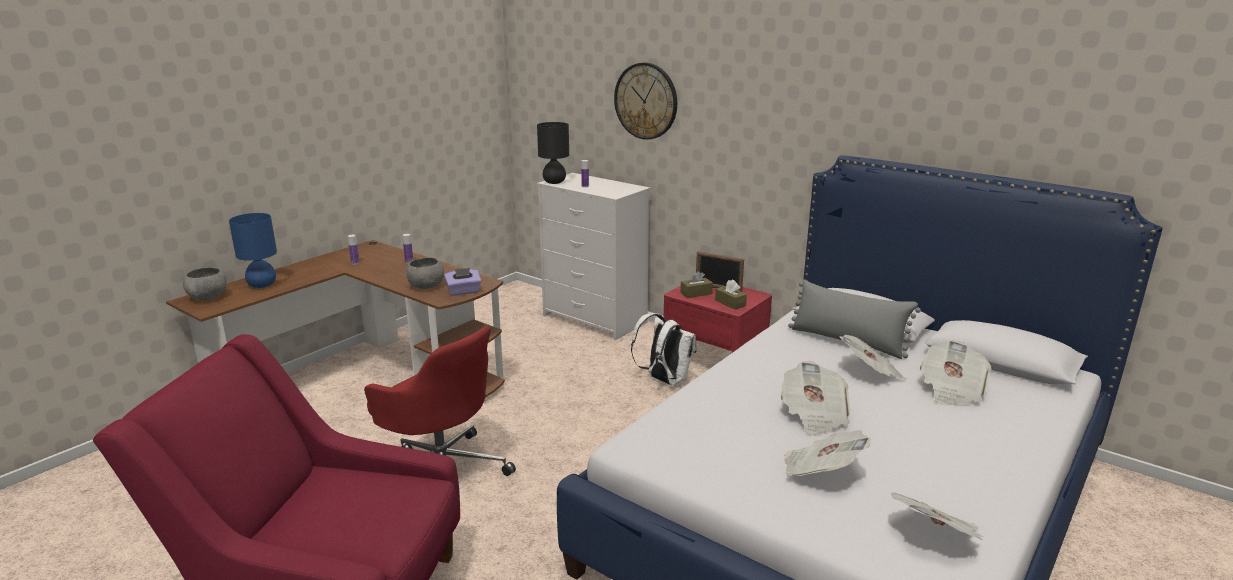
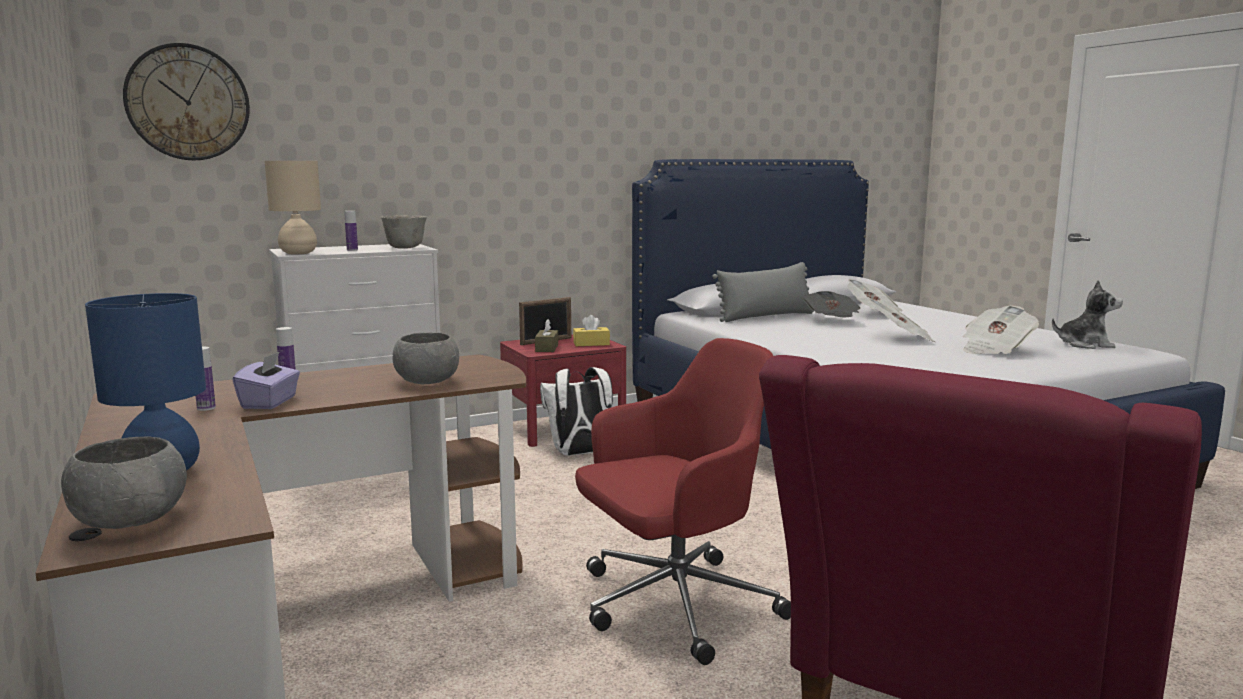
camera: 65 degrees left, 10 degrees down
purple tissue box [444,268,481,296] -> purple tissue box moved to [233,351,300,409]
black table lamp [537,122,569,184] -> beige table lamp [265,161,321,254]
wall clock [614,63,677,140] -> wall clock moved to [123,43,250,160]
brown tissue box [715,280,747,310] -> yellow tissue box [573,315,610,346]
newspaper [891,492,983,540] -> plush toy [1052,280,1123,349]
none -> grey bowl [381,215,427,249]

